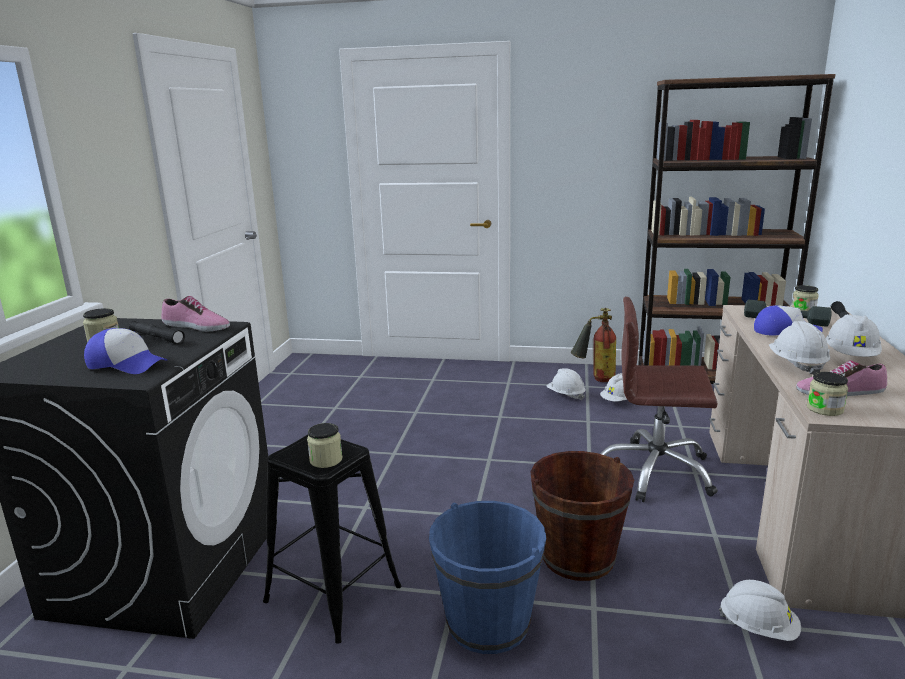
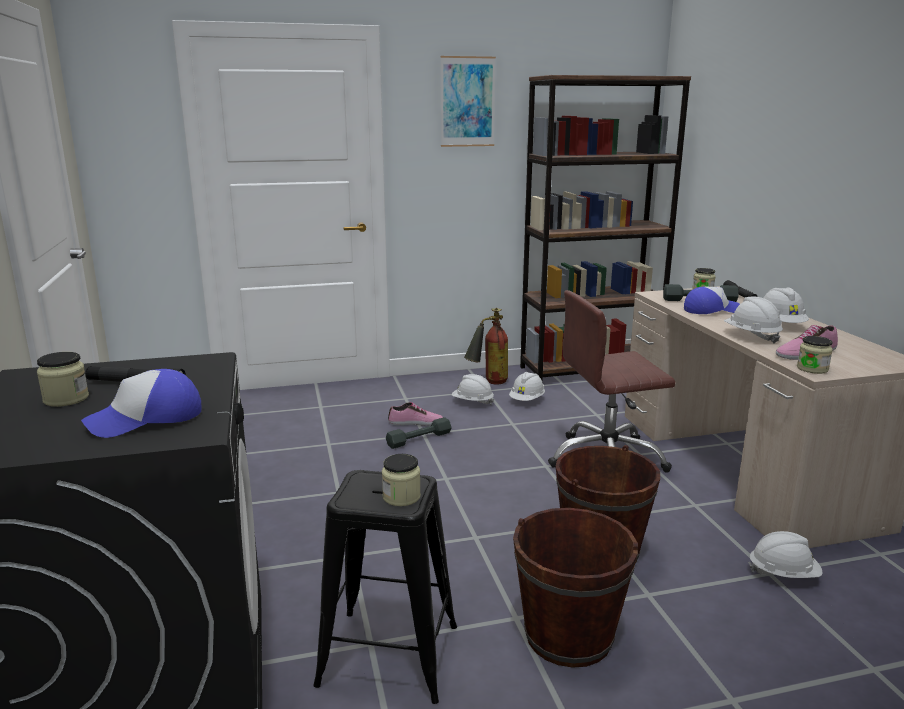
camera: 25 degrees left, 0 degrees up
cap [84,328,167,374] -> cap turned 150 degrees clockwise [81,369,202,438]
shoe [161,296,230,331] -> shoe moved to [388,402,443,426]
blue bucket [429,501,546,654] -> brown bucket [513,508,638,668]
none -> grey dumbbell [386,417,452,449]
none -> picture [440,56,496,147]

